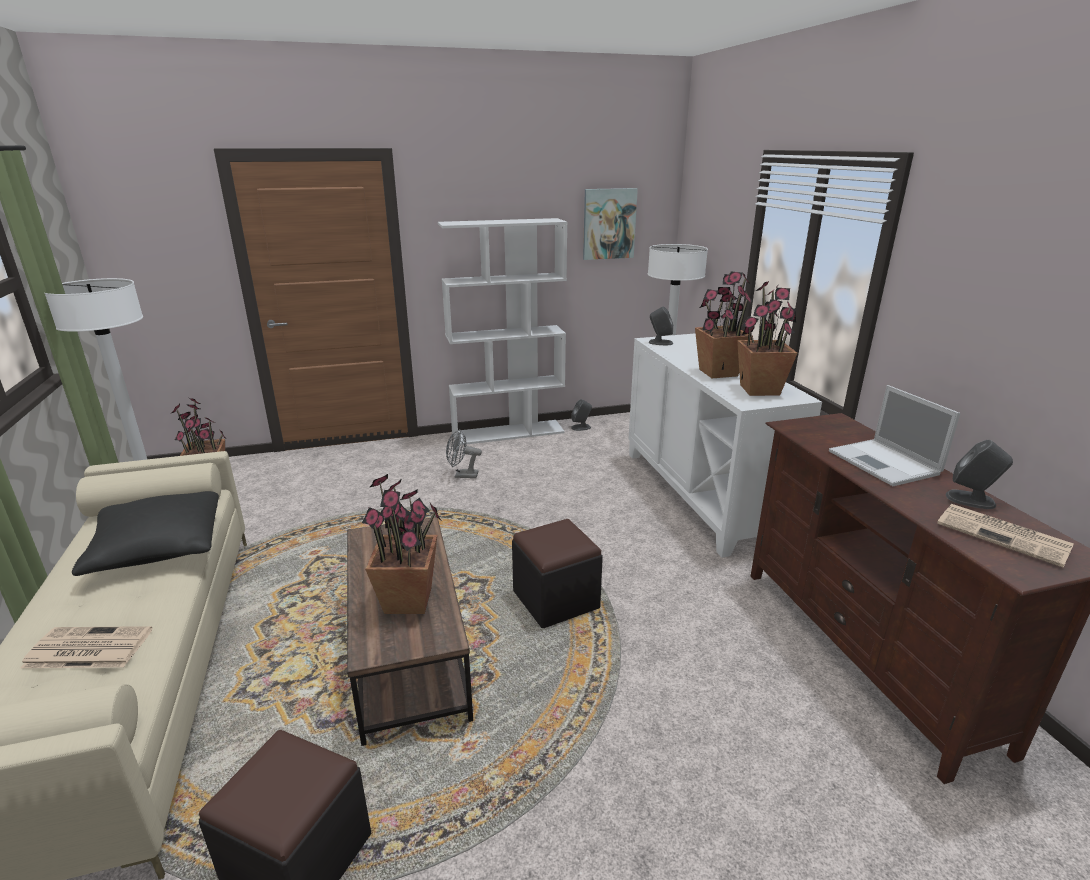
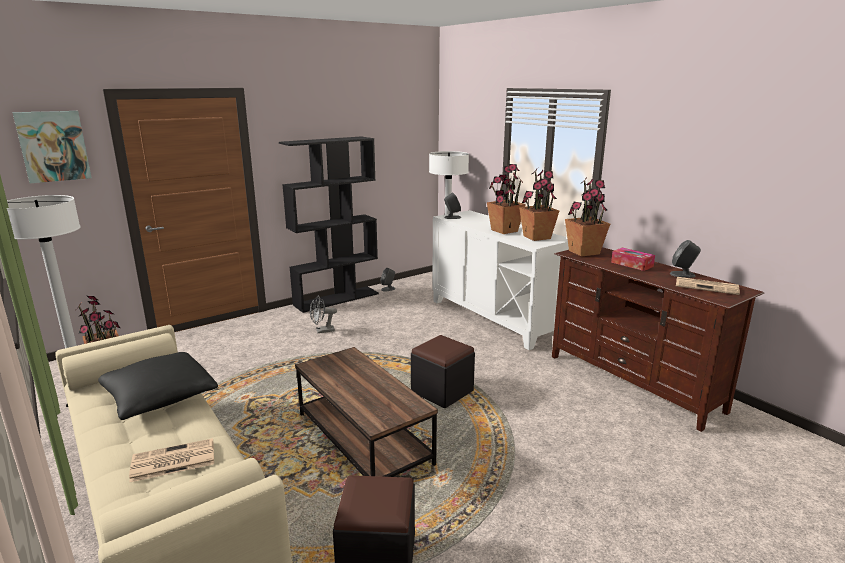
camera: 20 degrees left, 5 degrees down
potted plant [362,474,441,614] -> potted plant moved to [565,176,610,257]
white bookcase [438,218,568,445] -> black bookcase [279,136,379,313]
picture [583,188,638,260] -> picture moved to [12,111,92,183]
laptop [829,385,960,486] -> tissue box [611,248,655,271]

